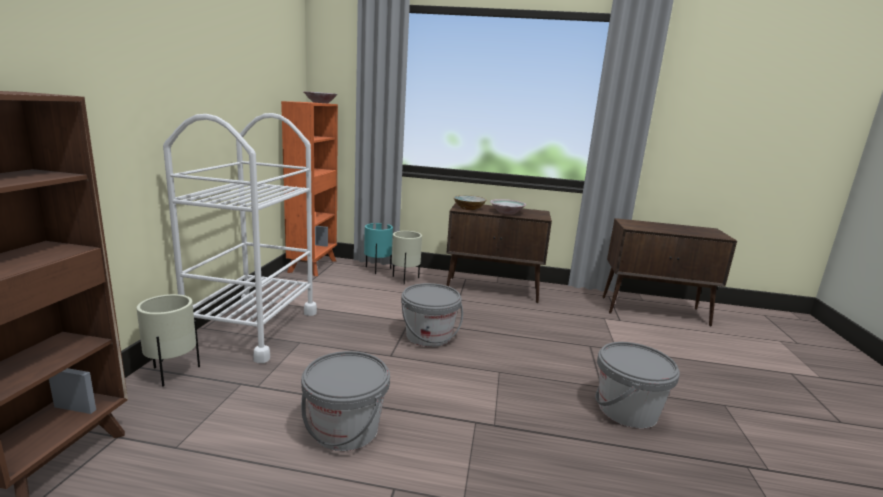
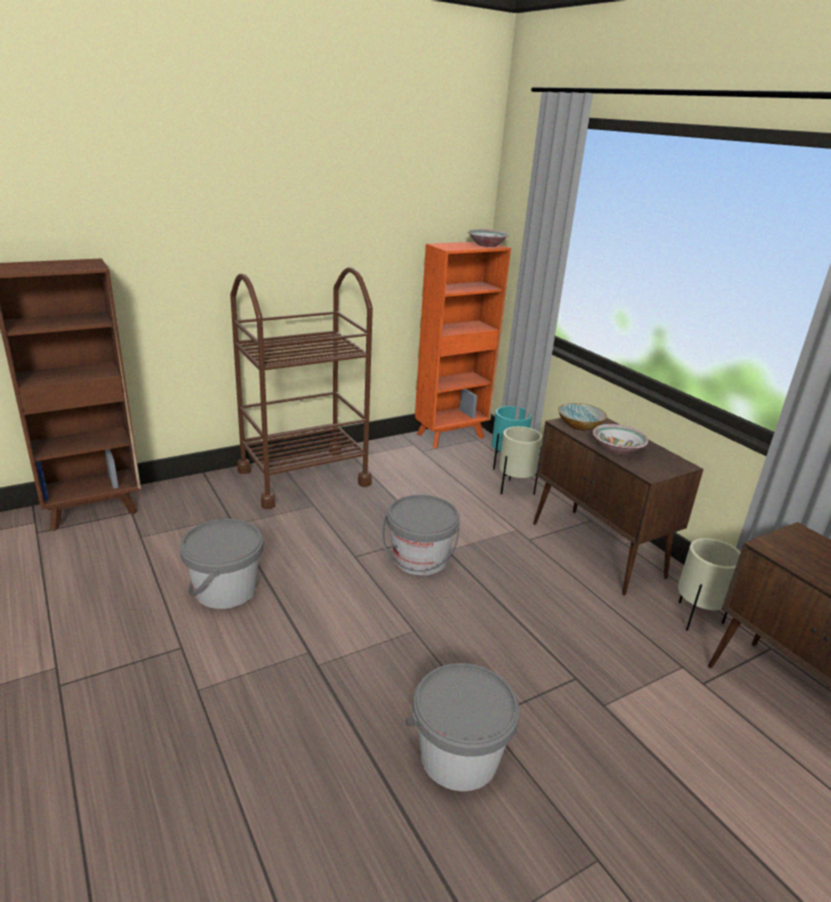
camera: 50 degrees right, 10 degrees up
beige planter [137,294,200,386] -> beige planter moved to [678,538,741,631]
white cart [163,113,317,363] -> brown cart [230,267,373,509]

